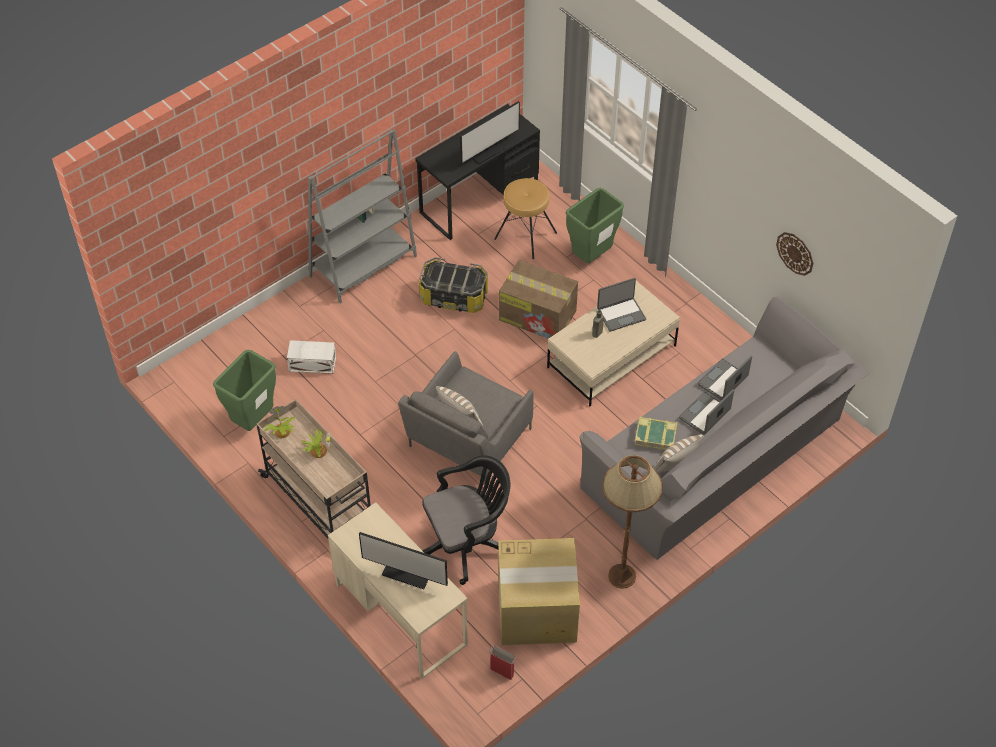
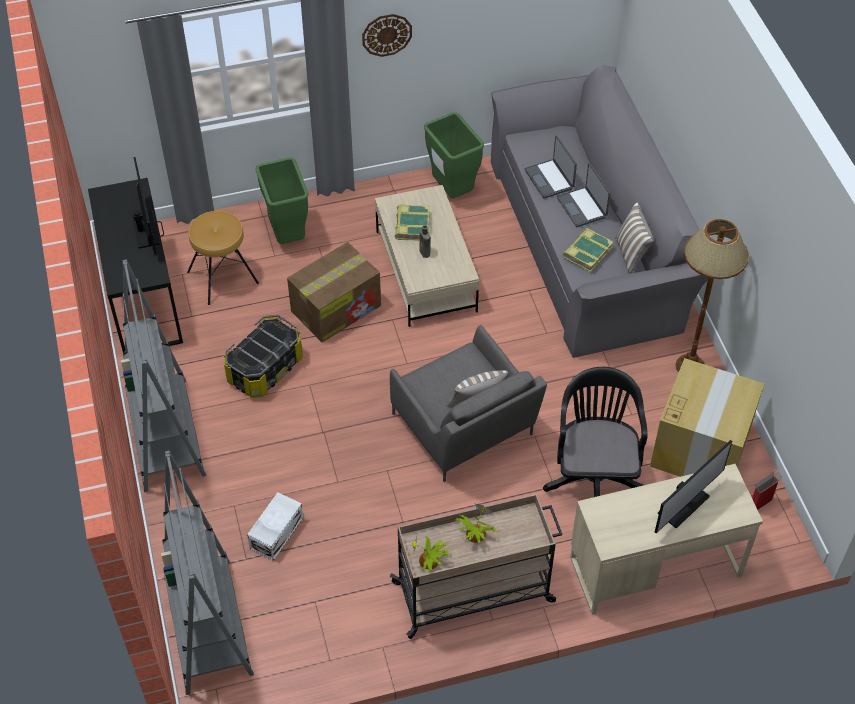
camera: 65 degrees left, 0 degrees up
green trash can [213,350,276,431] -> green trash can moved to [424,112,484,198]
laptop [597,278,646,332] -> book [394,204,430,240]
wall clock [776,232,813,276] -> wall clock moved to [362,14,412,57]
none -> grey bookcase [161,450,254,695]

